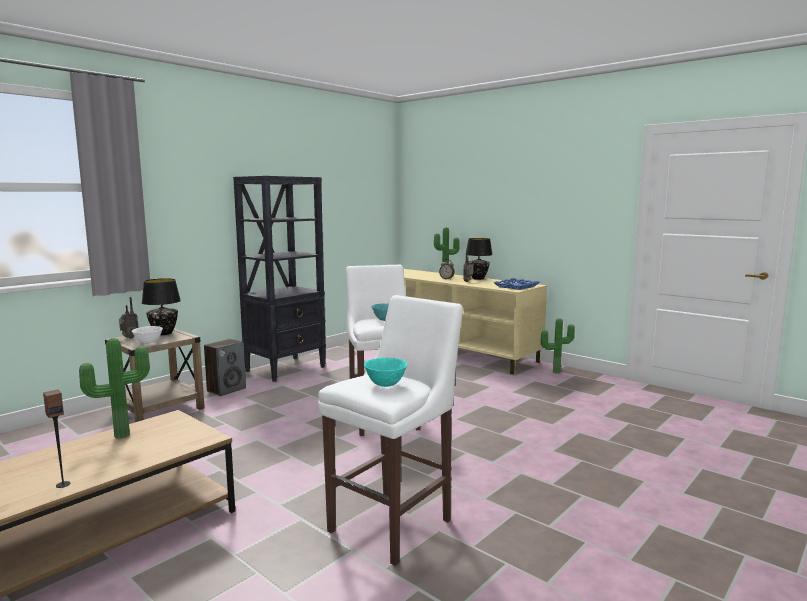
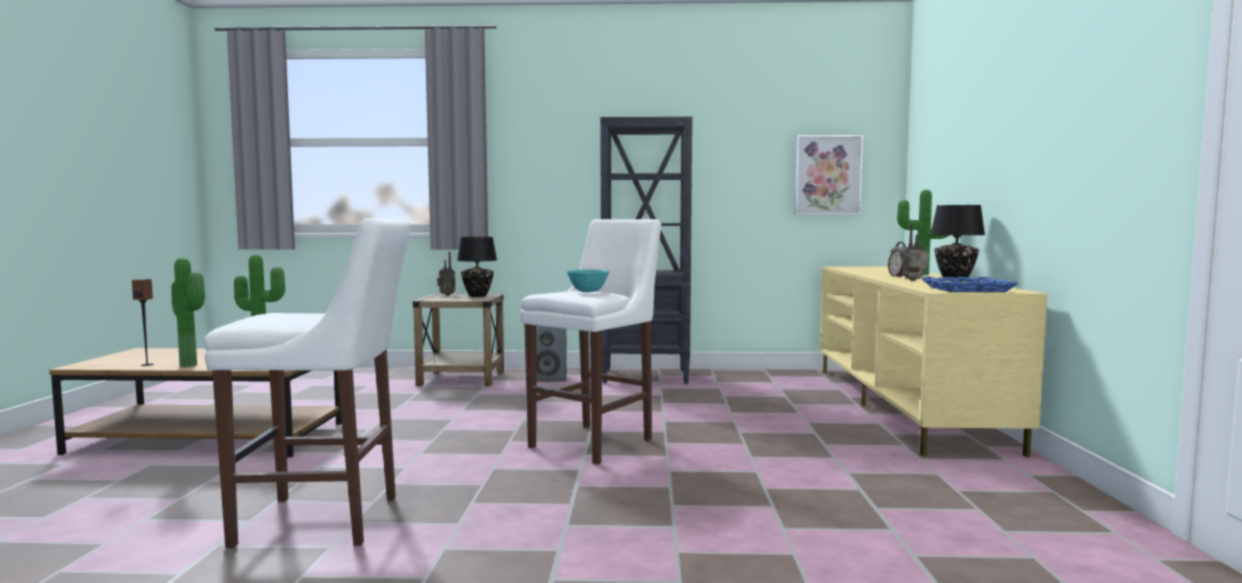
camera: 50 degrees right, 5 degrees down
white bowl [132,326,163,344] -> none
turquoise bowl [364,358,408,387] -> none
potted plant [541,318,575,374] -> potted plant moved to [171,258,205,367]
none -> picture [794,135,863,215]

